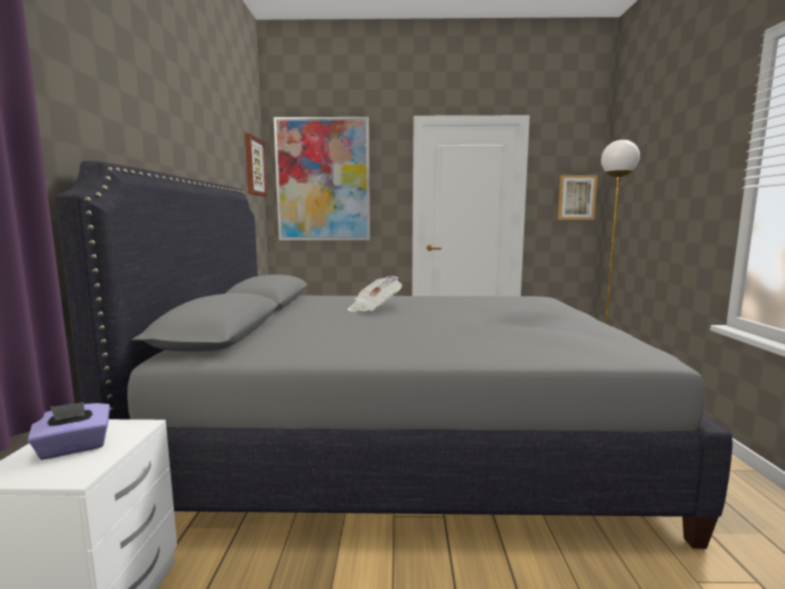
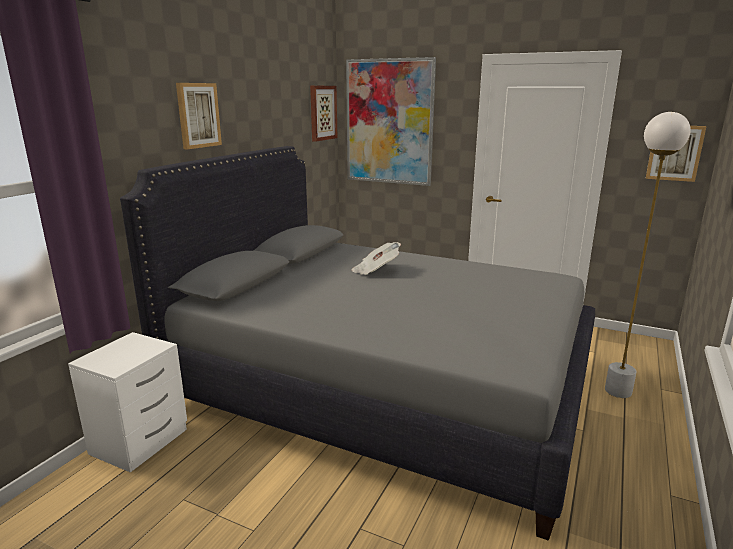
camera: 25 degrees right, 10 degrees up
purple tissue box [28,402,110,460] -> none
none -> picture [176,83,222,150]

